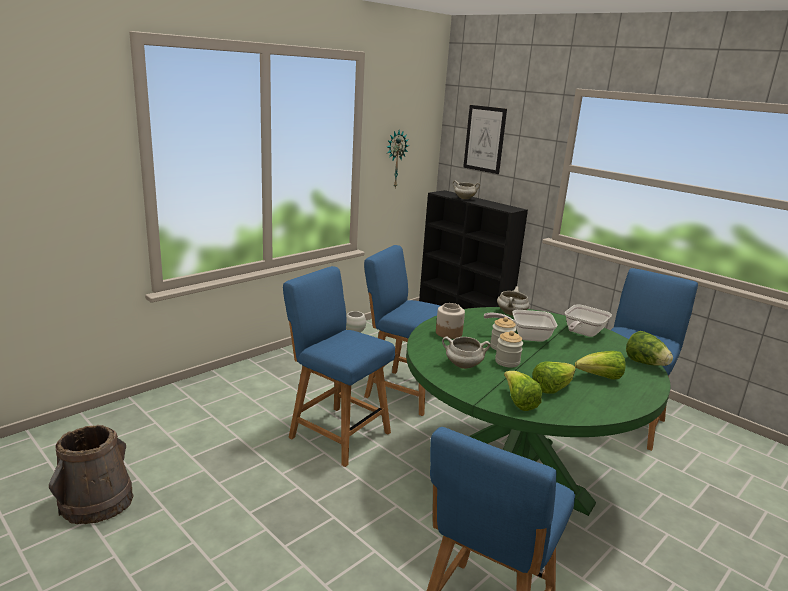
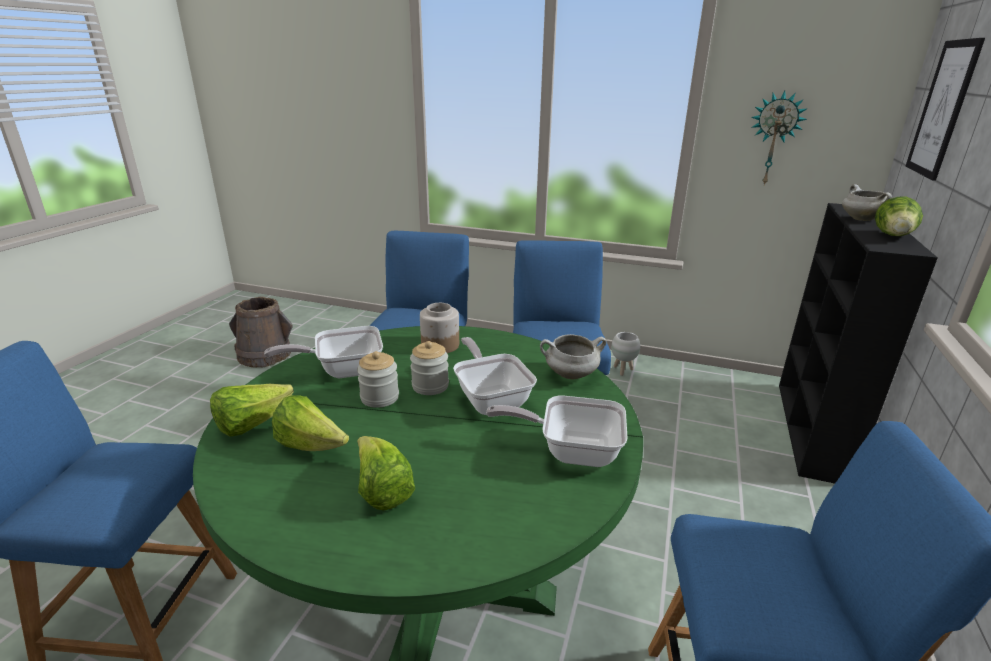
camera: 65 degrees right, 5 degrees up
white cooking pot [442,337,491,369] -> frying pan [264,326,383,378]
lettuce [626,331,673,366] -> lettuce moved to [875,197,923,236]

